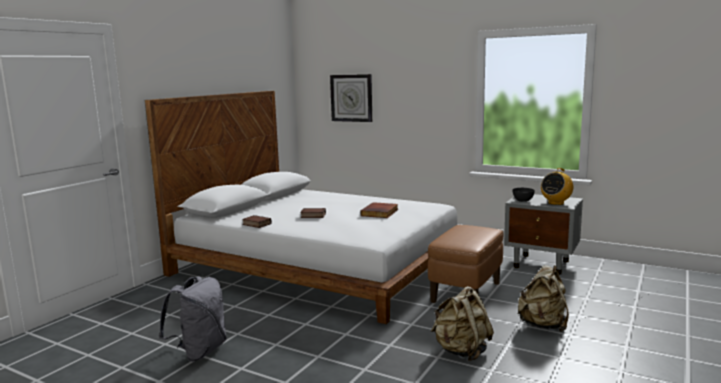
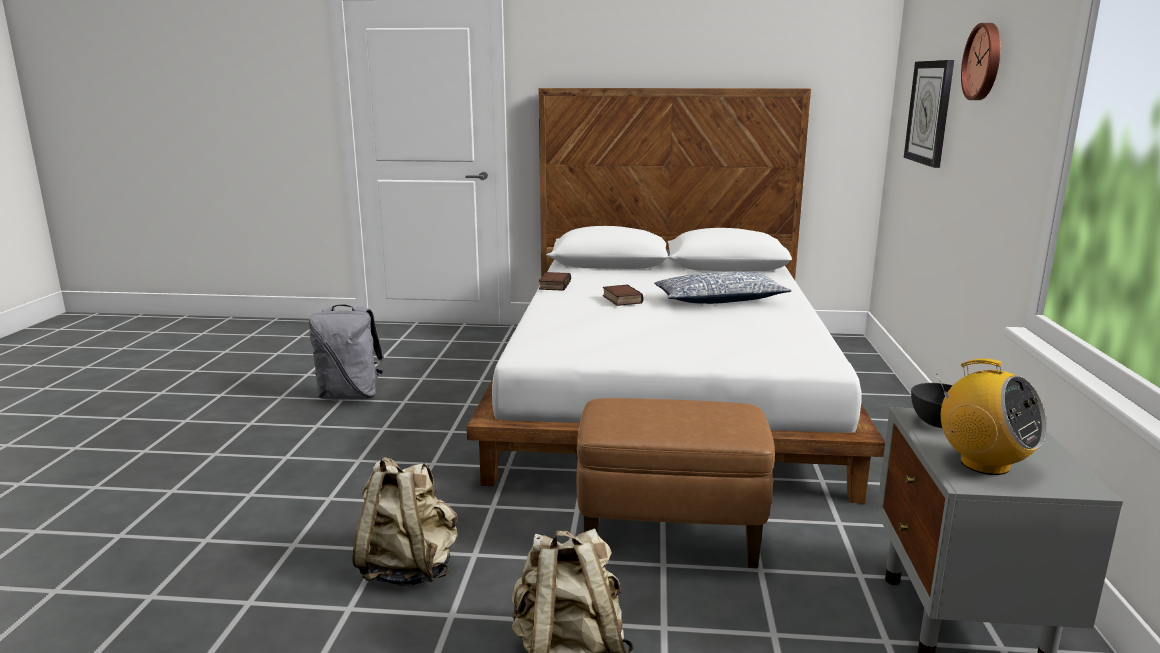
camera: 65 degrees right, 5 degrees up
book [361,202,398,218] -> none
radio [541,168,573,205] -> radio turned 150 degrees counterclockwise [936,358,1047,475]
none -> pillow [654,271,792,304]
none -> wall clock [961,23,1001,100]

